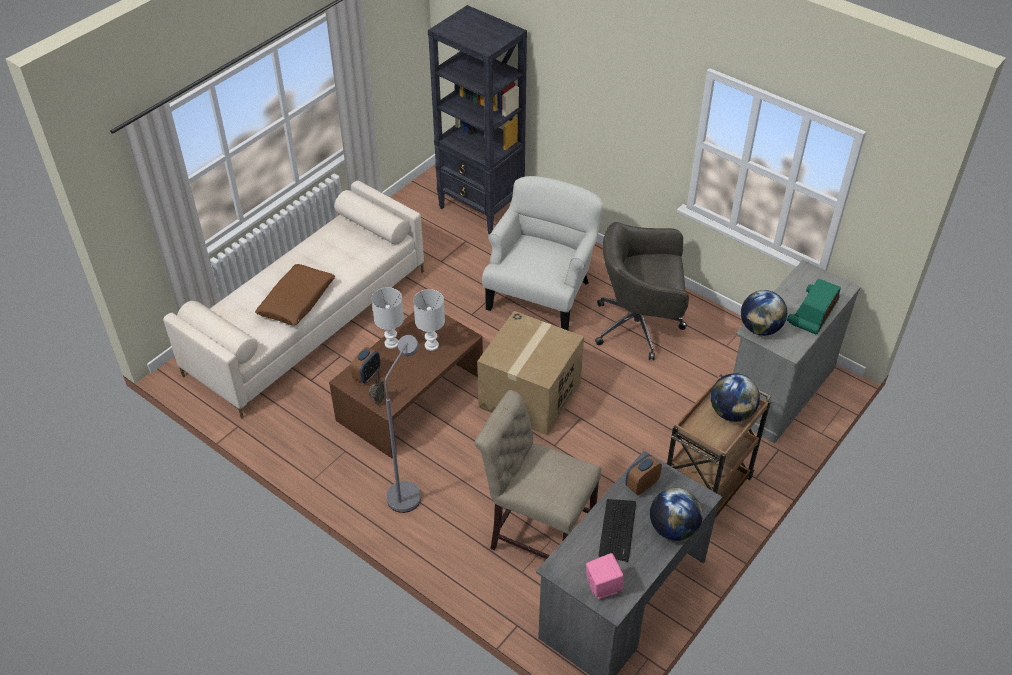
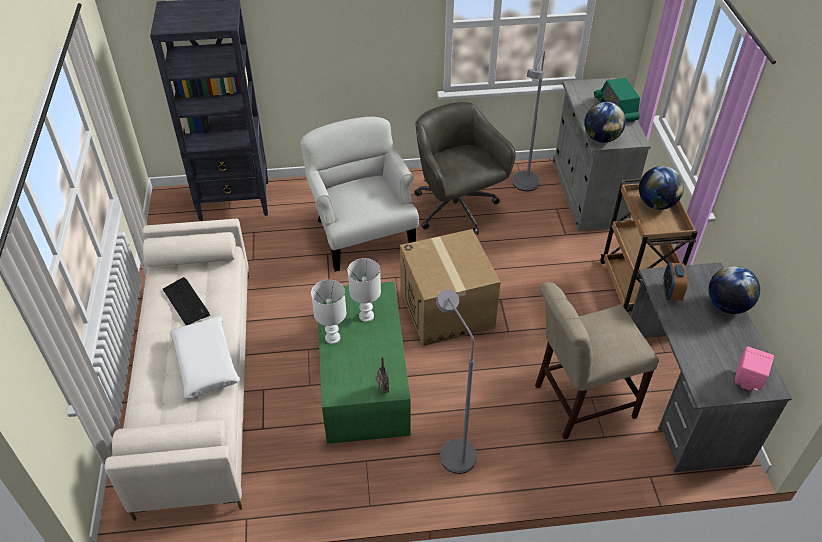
camera: 45 degrees left, 0 degrees up
brown pillow [255,264,335,325] -> white pillow [170,316,240,399]
brown coffee table [329,312,483,459] -> green coffee table [318,282,410,444]
alarm clock [351,347,380,383] -> none
grey office chair [595,222,689,360] -> grey office chair turned 105 degrees clockwise [414,102,516,235]
keyboard [598,499,636,562] -> keyboard moved to [163,277,210,325]
none -> grey floor lamp [513,49,545,191]

